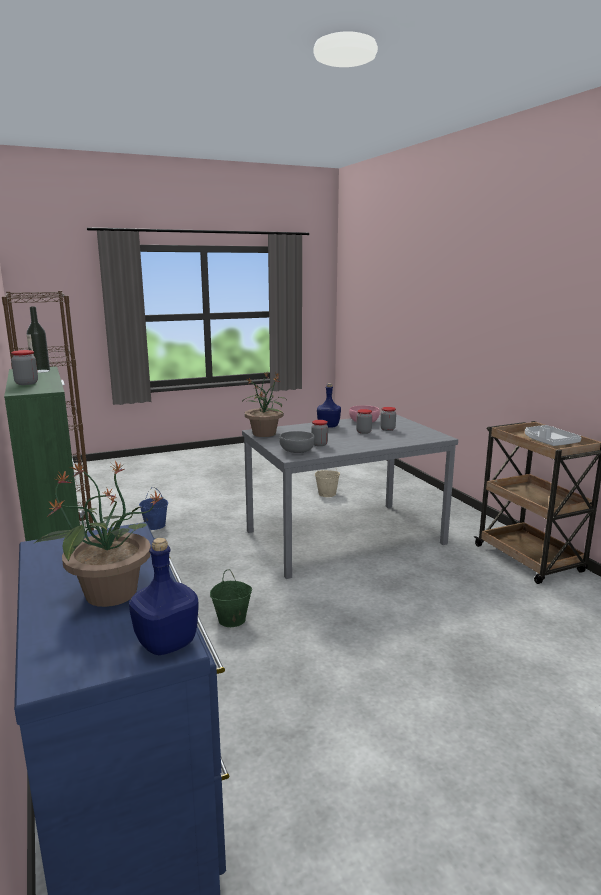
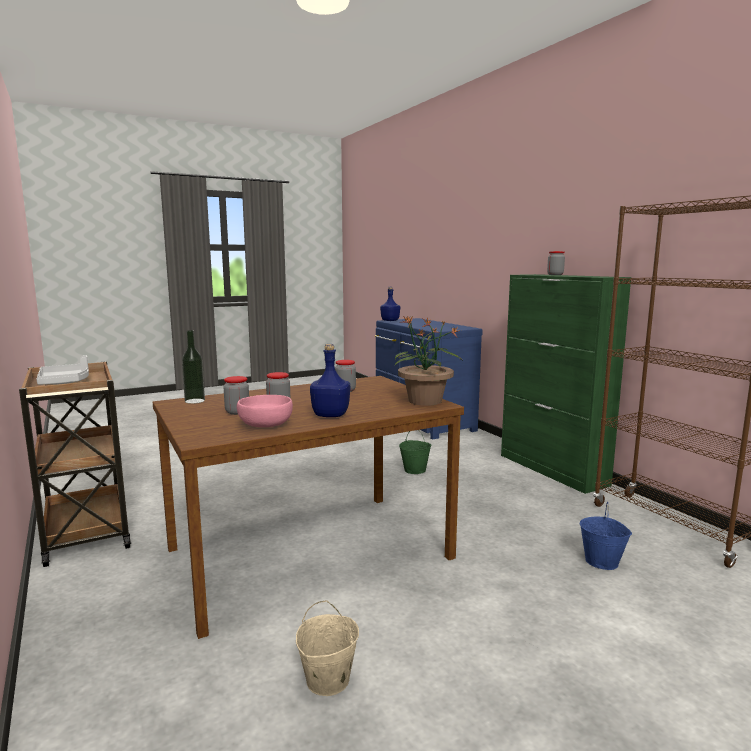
camera: 175 degrees right, 5 degrees down
bottle [27,307,50,373] -> bottle moved to [182,330,205,404]
potted plant [35,461,162,607] -> none
grey dining table [242,414,458,579] -> brown dining table [153,376,464,639]
grey bowl [279,431,315,453] -> none

